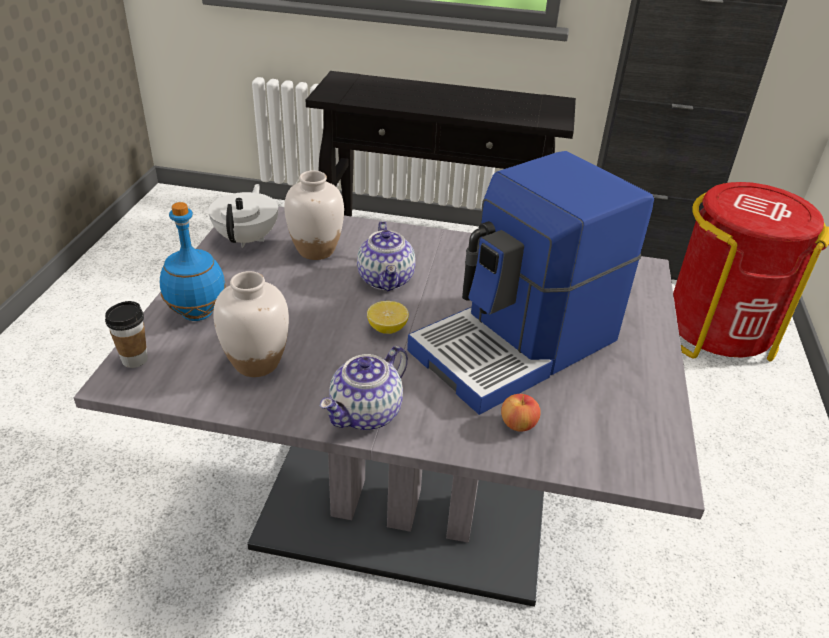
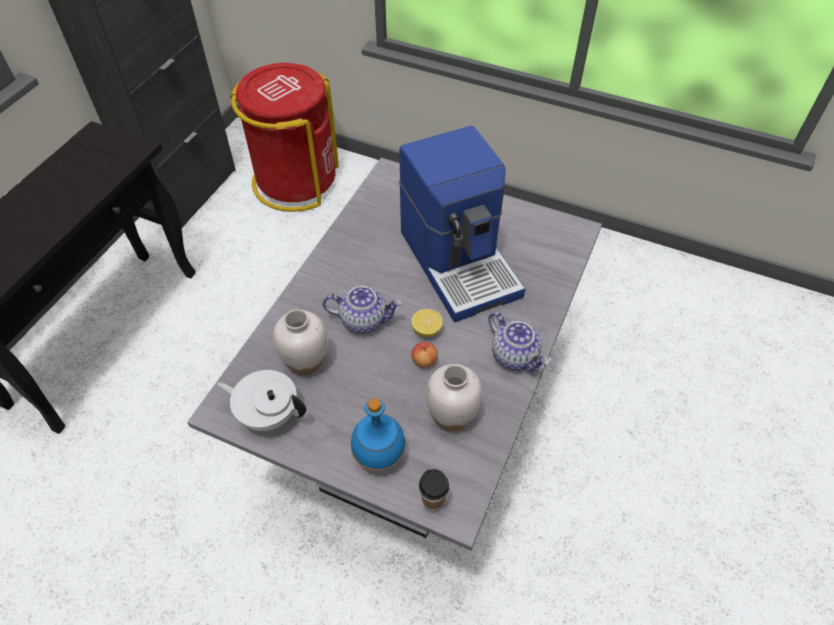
camera: 75 degrees left, 15 degrees up
apple [501,394,541,432] -> apple moved to [411,342,438,368]

